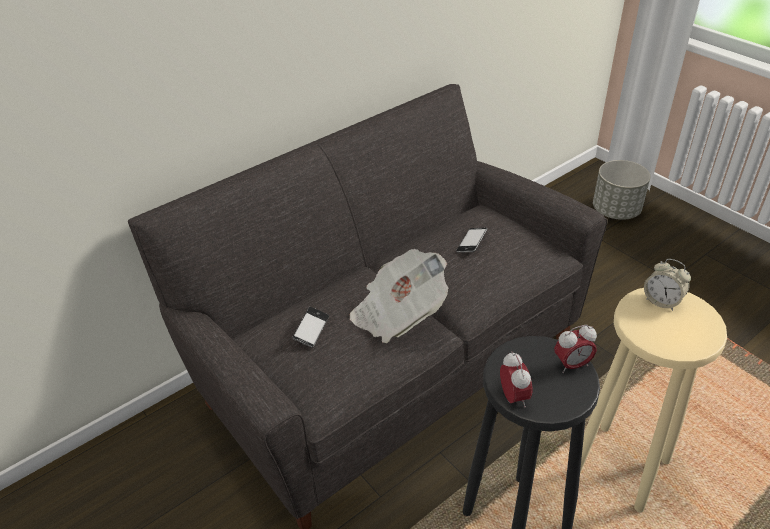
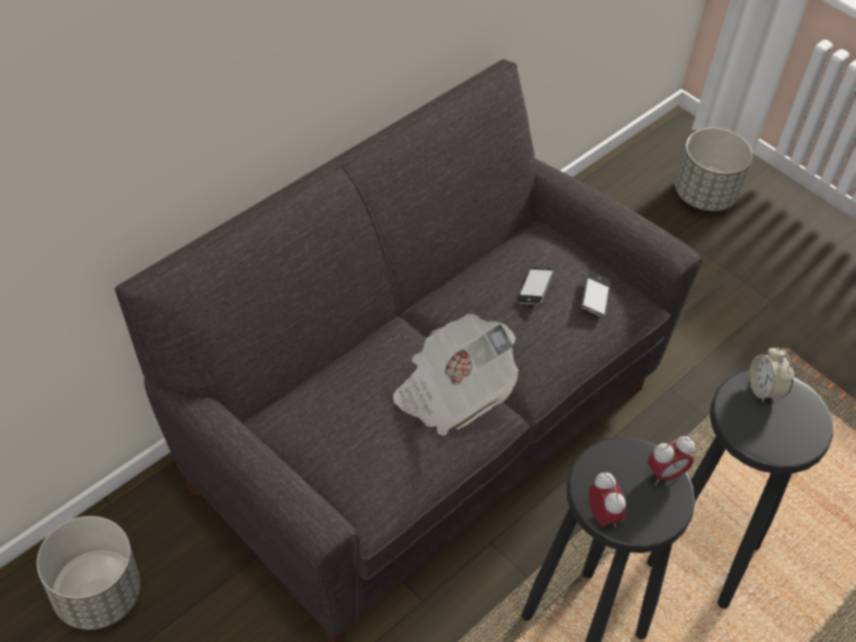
camera: 10 degrees left, 10 degrees up
phone [293,307,329,347] -> phone moved to [582,271,610,318]
beige stool [580,288,727,512] -> black stool [647,370,833,609]
alarm clock [644,259,691,311] -> alarm clock turned 45 degrees clockwise [749,347,794,403]
none -> grey planter [37,516,140,630]

